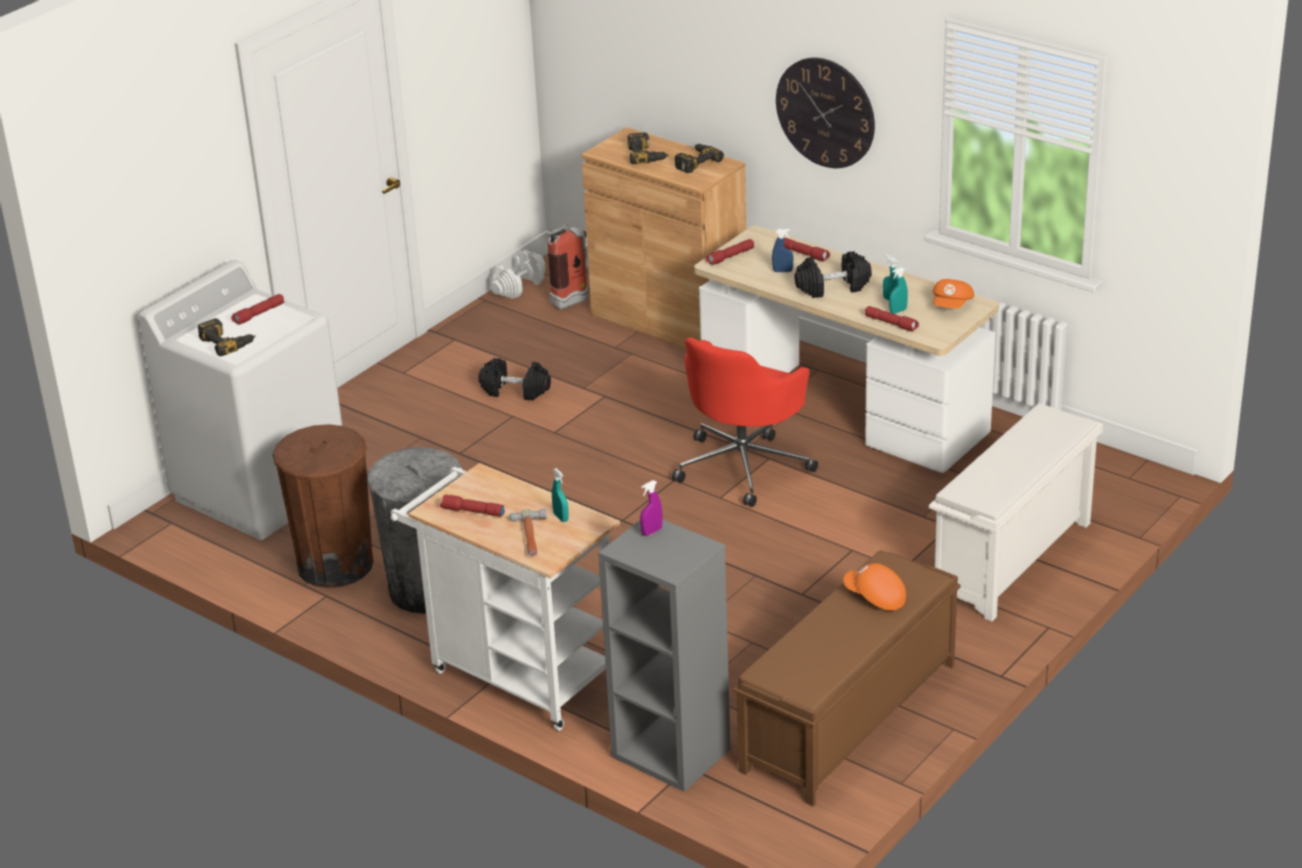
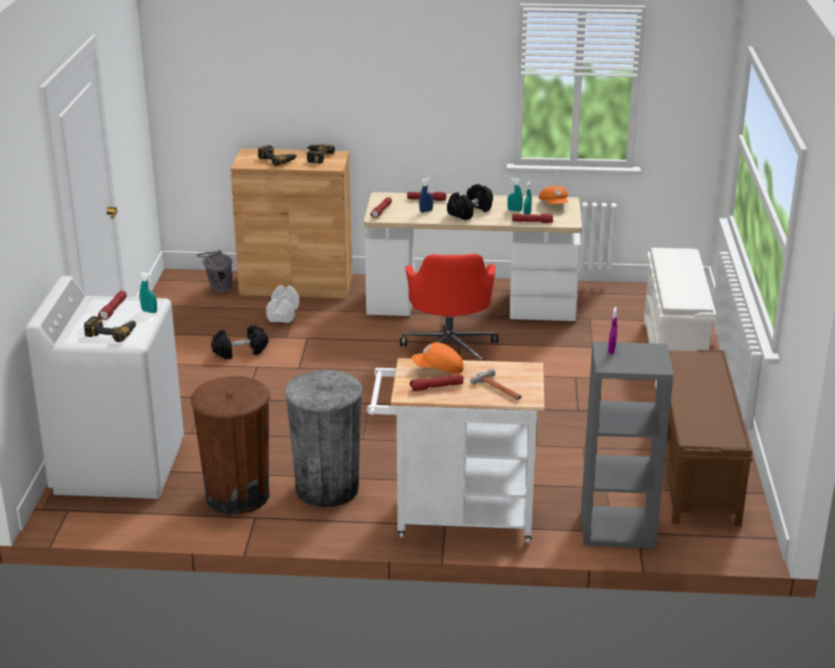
camera: 35 degrees left, 5 degrees down
white dumbbell [489,250,546,299] -> white dumbbell moved to [266,285,300,323]
fire extinguisher [548,224,589,310] -> grey bucket [196,250,232,292]
turquoise spray bottle [552,468,569,522] -> turquoise spray bottle moved to [140,272,157,313]
wall clock [776,58,875,168] -> none
orange cap [843,563,906,611] -> orange cap moved to [412,342,463,374]

